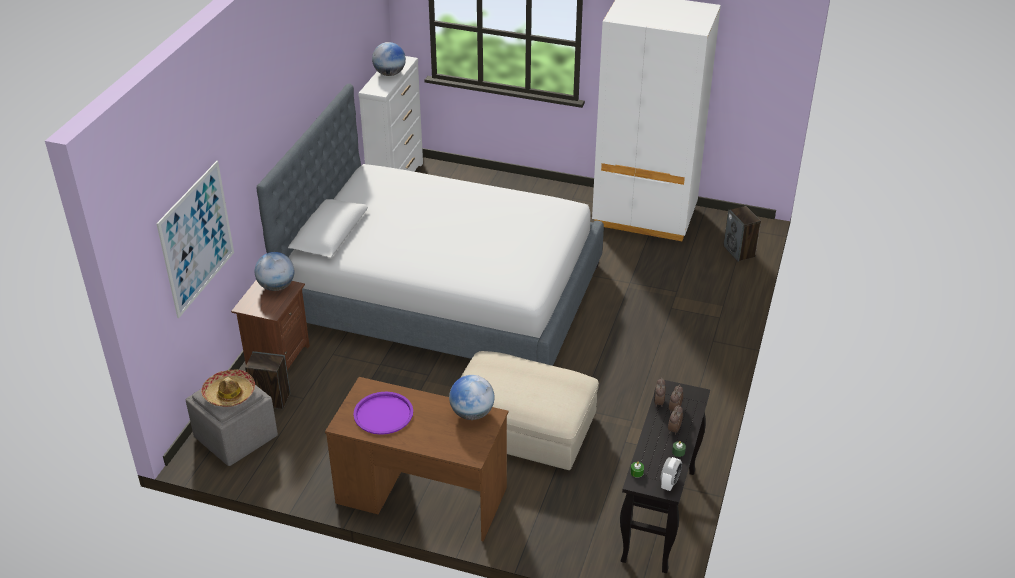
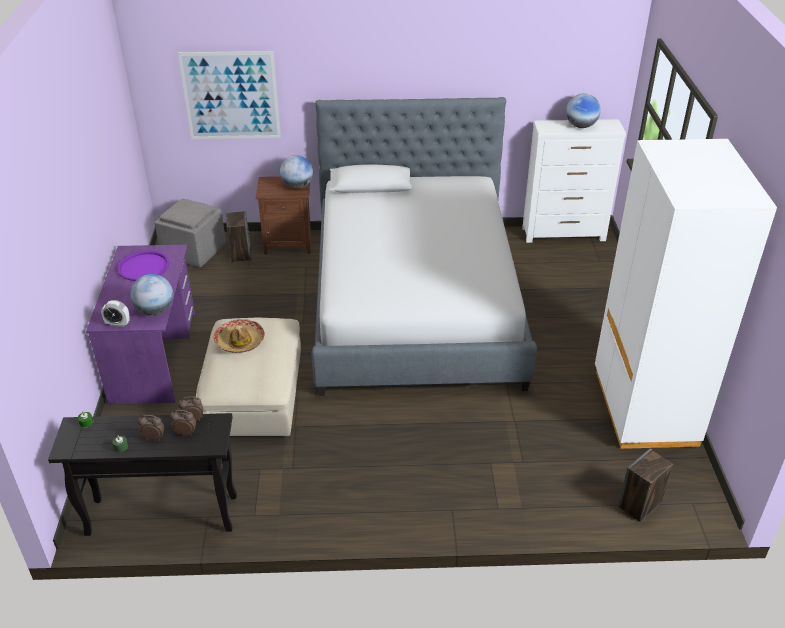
camera: 70 degrees right, 0 degrees up
hat [201,369,255,407] -> hat moved to [214,319,265,353]
brown desk [325,377,508,542] -> purple desk [86,245,195,405]
alarm clock [661,457,682,491] -> alarm clock moved to [101,300,130,327]

